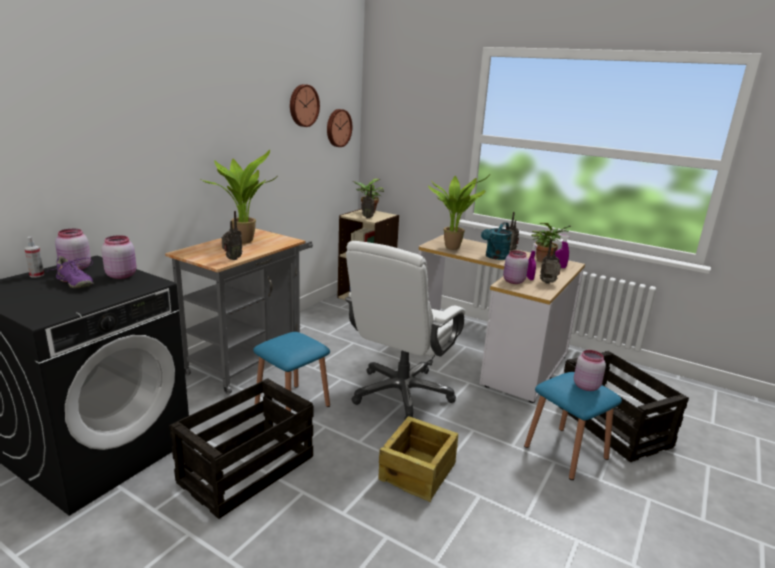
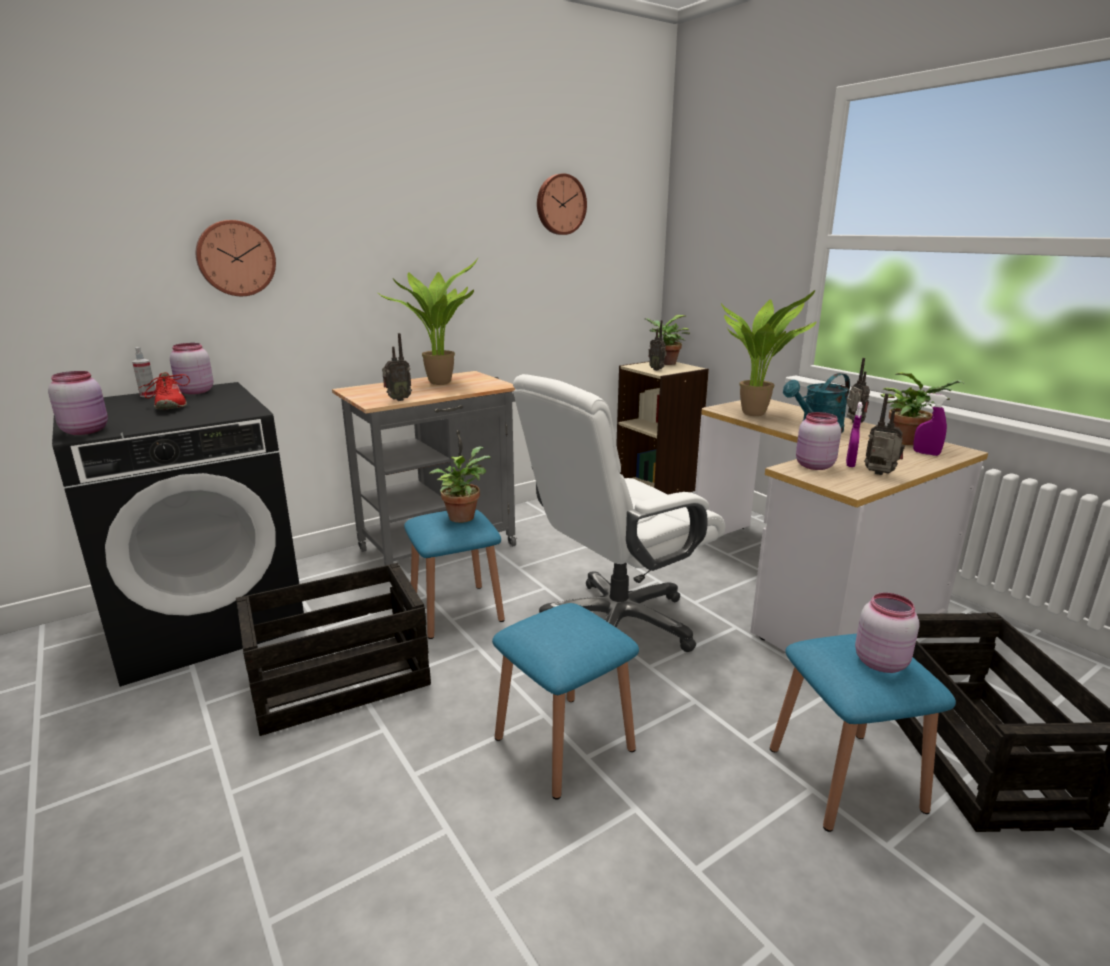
camera: 25 degrees right, 0 degrees up
purple shoe [47,256,94,288] -> red shoe [140,372,190,409]
pink jar [101,235,137,279] -> pink jar moved to [48,371,108,435]
wall clock [327,109,352,147] -> wall clock moved to [196,220,276,296]
crate [379,416,458,502] -> blue stool [492,603,639,800]
none -> potted plant [429,446,491,523]

